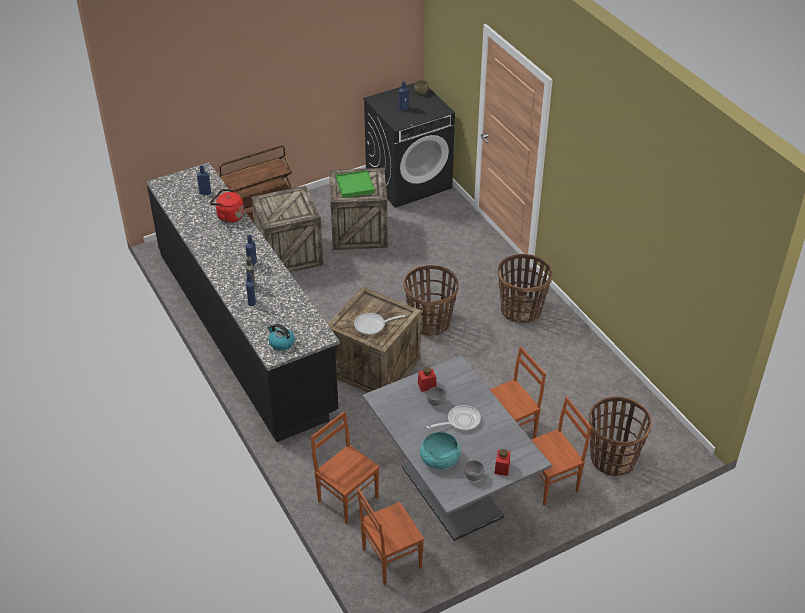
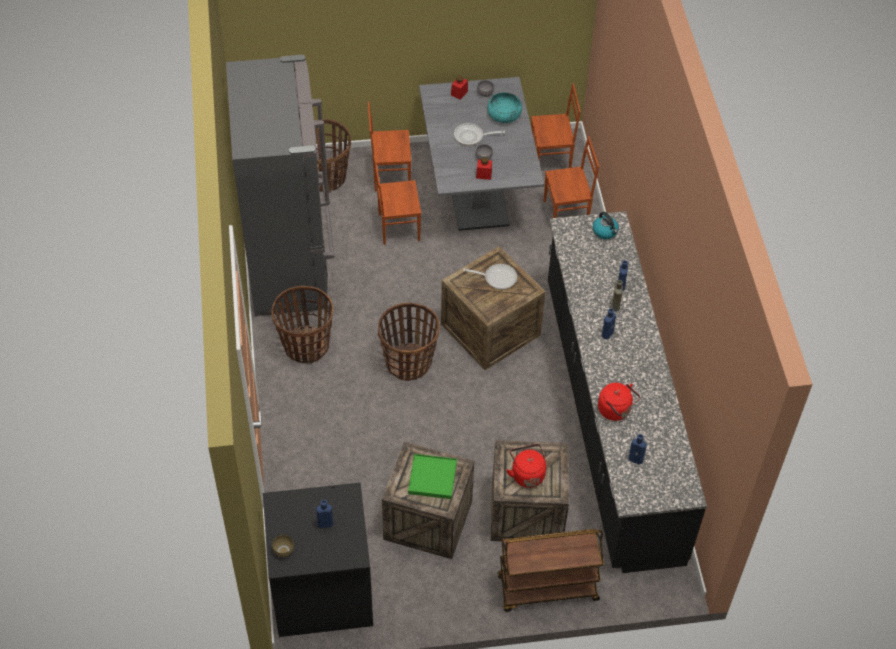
camera: 160 degrees left, 10 degrees up
brown chair [311,411,380,524] -> brown chair turned 75 degrees counterclockwise [544,136,599,218]
none -> grey fridge [226,55,335,316]
none -> red kettle [506,444,546,488]

